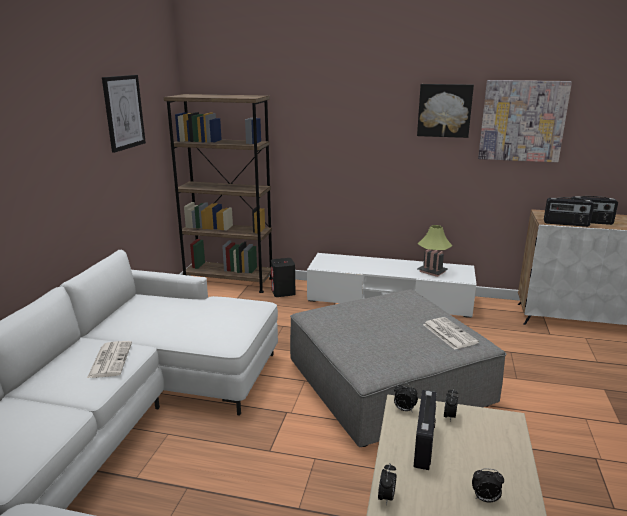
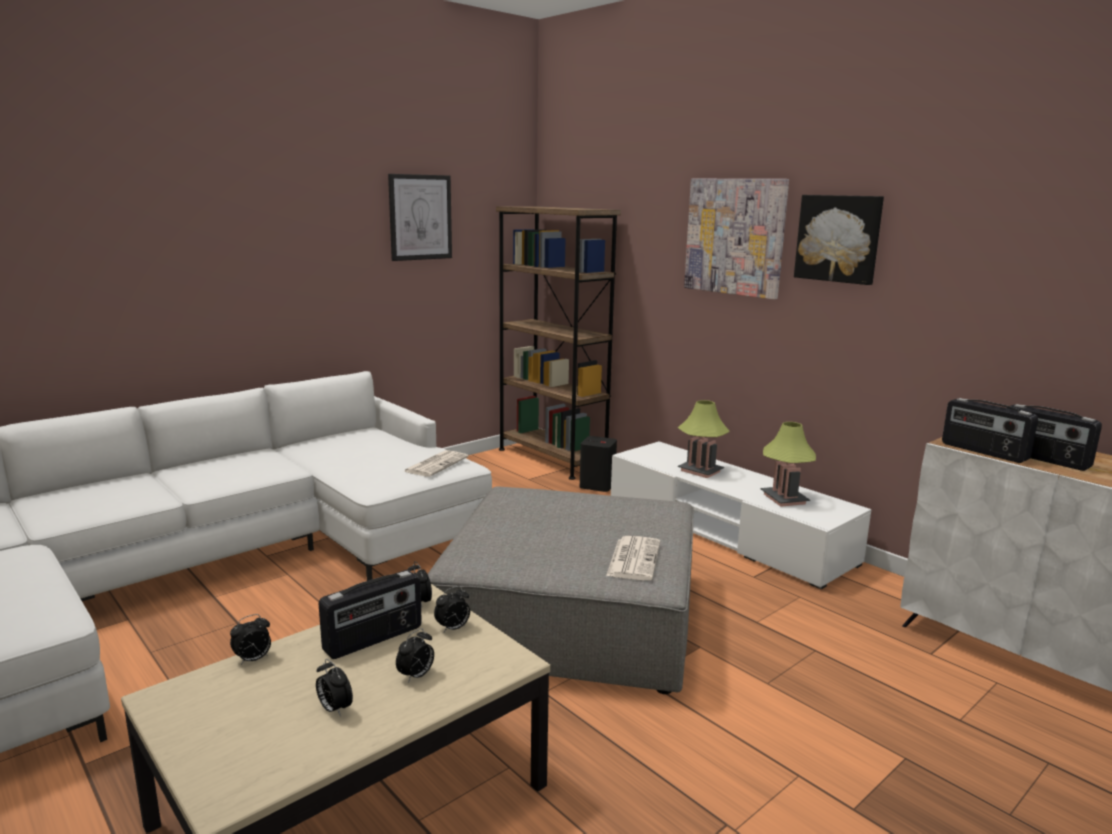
camera: 35 degrees right, 5 degrees down
newspaper [87,341,132,378] -> newspaper moved to [404,450,468,477]
picture [478,80,572,162] -> picture moved to [684,179,789,299]
none -> alarm clock [396,628,434,683]
none -> table lamp [678,400,730,478]

